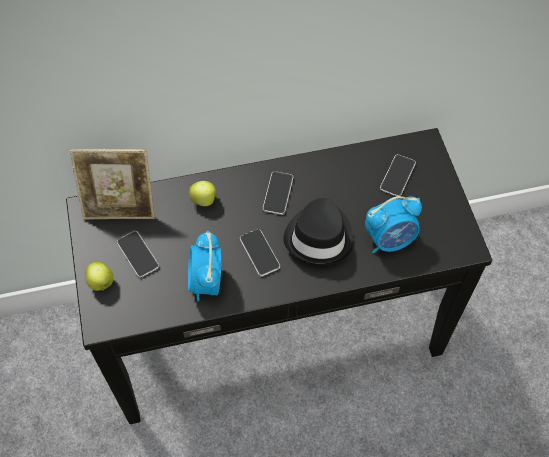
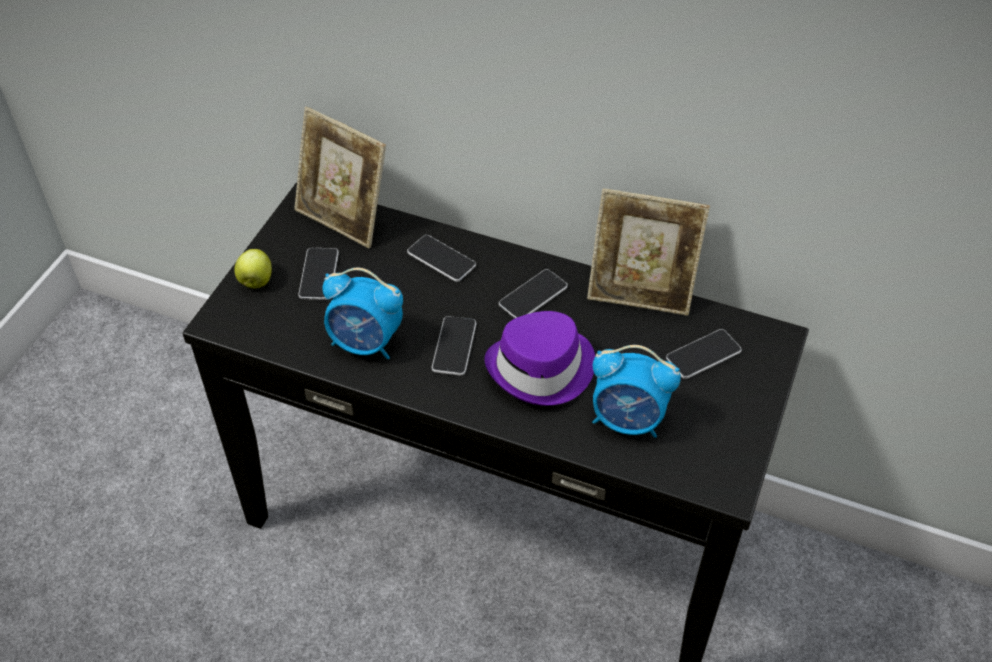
camera: 35 degrees right, 10 degrees down
alarm clock [188,231,221,301] -> alarm clock turned 105 degrees counterclockwise [323,267,403,359]
apple [189,181,219,206] -> phone [407,235,476,282]
black hat [283,198,354,265] -> purple hat [485,311,595,406]
none -> picture frame [587,188,710,316]

